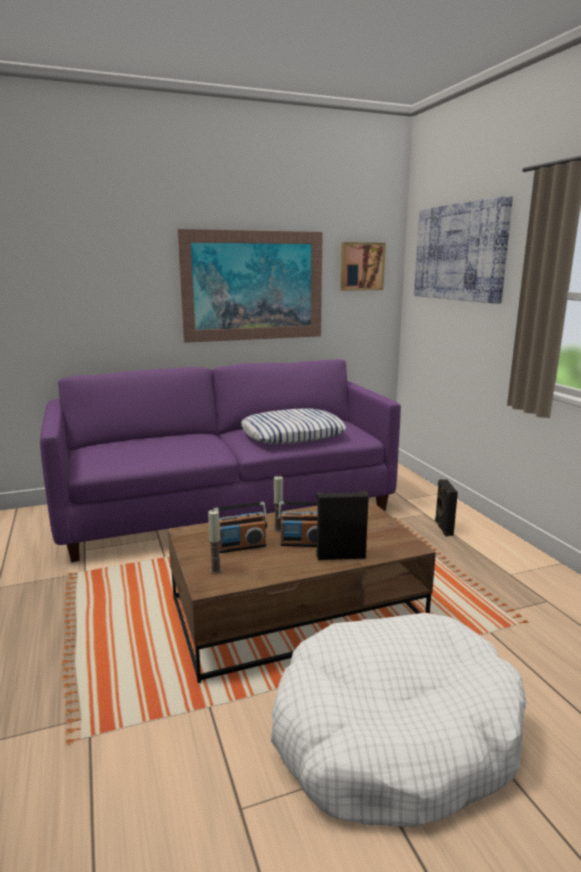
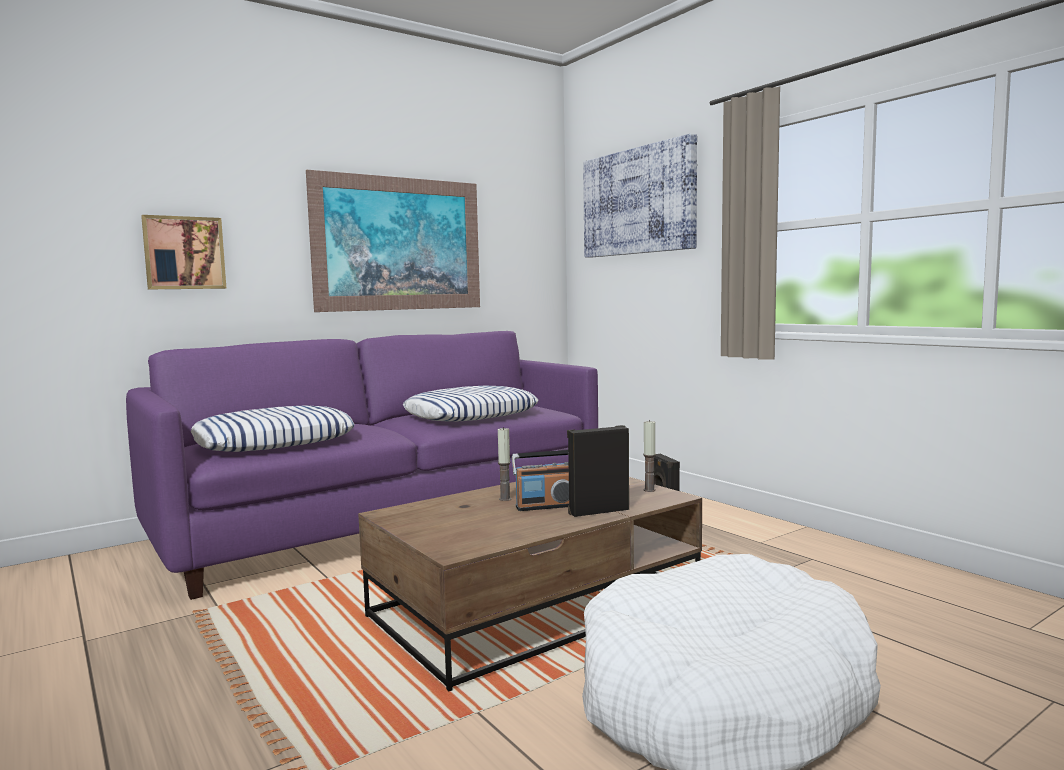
camera: 15 degrees left, 10 degrees down
candle [208,510,222,574] -> candle moved to [643,420,656,492]
radio [213,502,267,553] -> none
picture [340,242,386,291] -> picture moved to [141,215,226,289]
none -> pillow [191,405,355,452]

